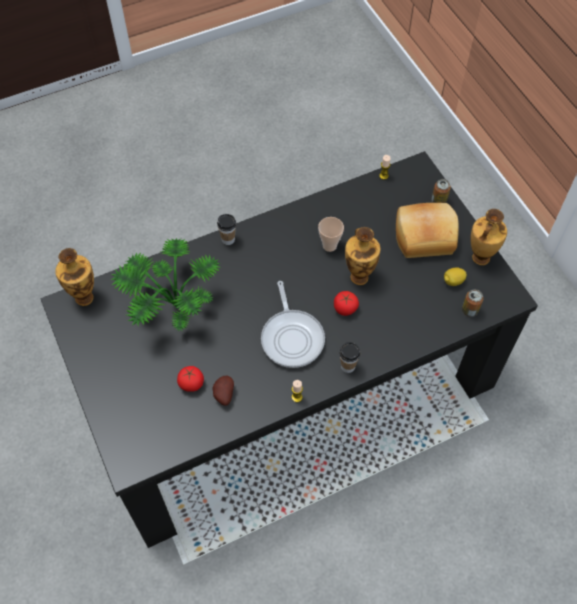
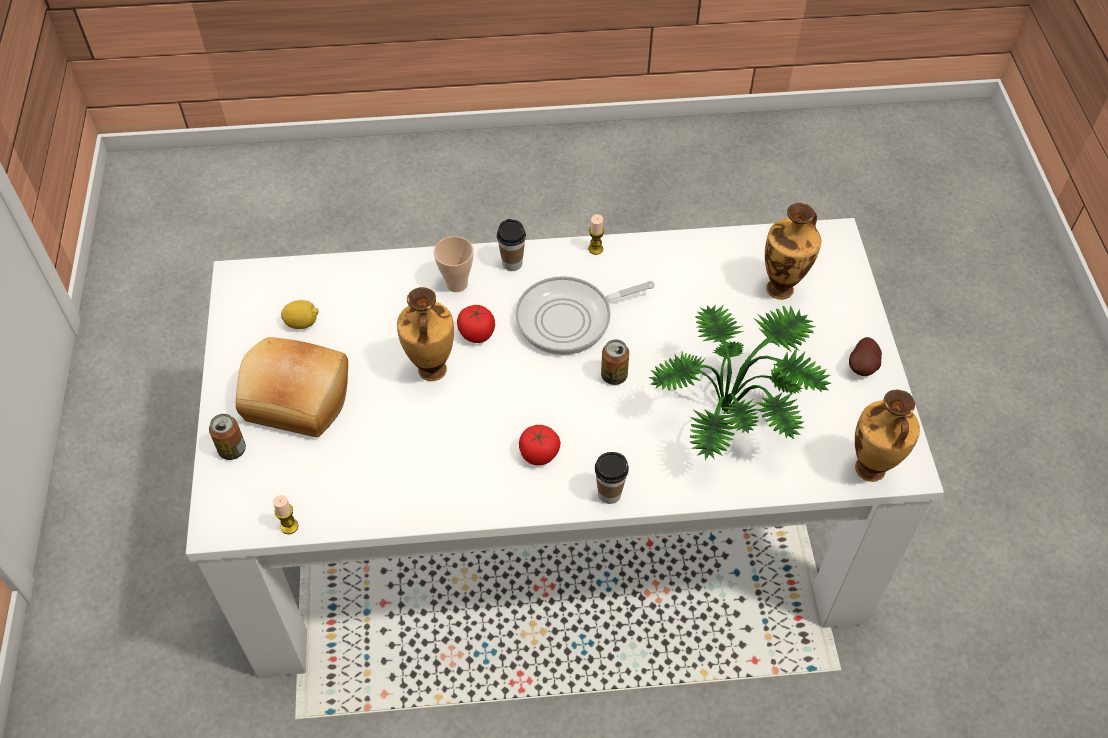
camera: 160 degrees left, 5 degrees down
black dining table [40,151,538,548] -> white dining table [186,218,944,677]
tomato [177,366,204,392] -> tomato moved to [519,425,561,466]
potato [213,376,234,406] -> potato moved to [849,337,882,376]
frying pan [261,281,325,368] -> frying pan turned 120 degrees counterclockwise [515,276,655,355]
cup [318,217,344,252] -> cup moved to [434,236,473,292]
can [462,289,484,317] -> can moved to [601,339,629,385]
vase [471,209,507,265] -> vase moved to [765,203,821,300]

